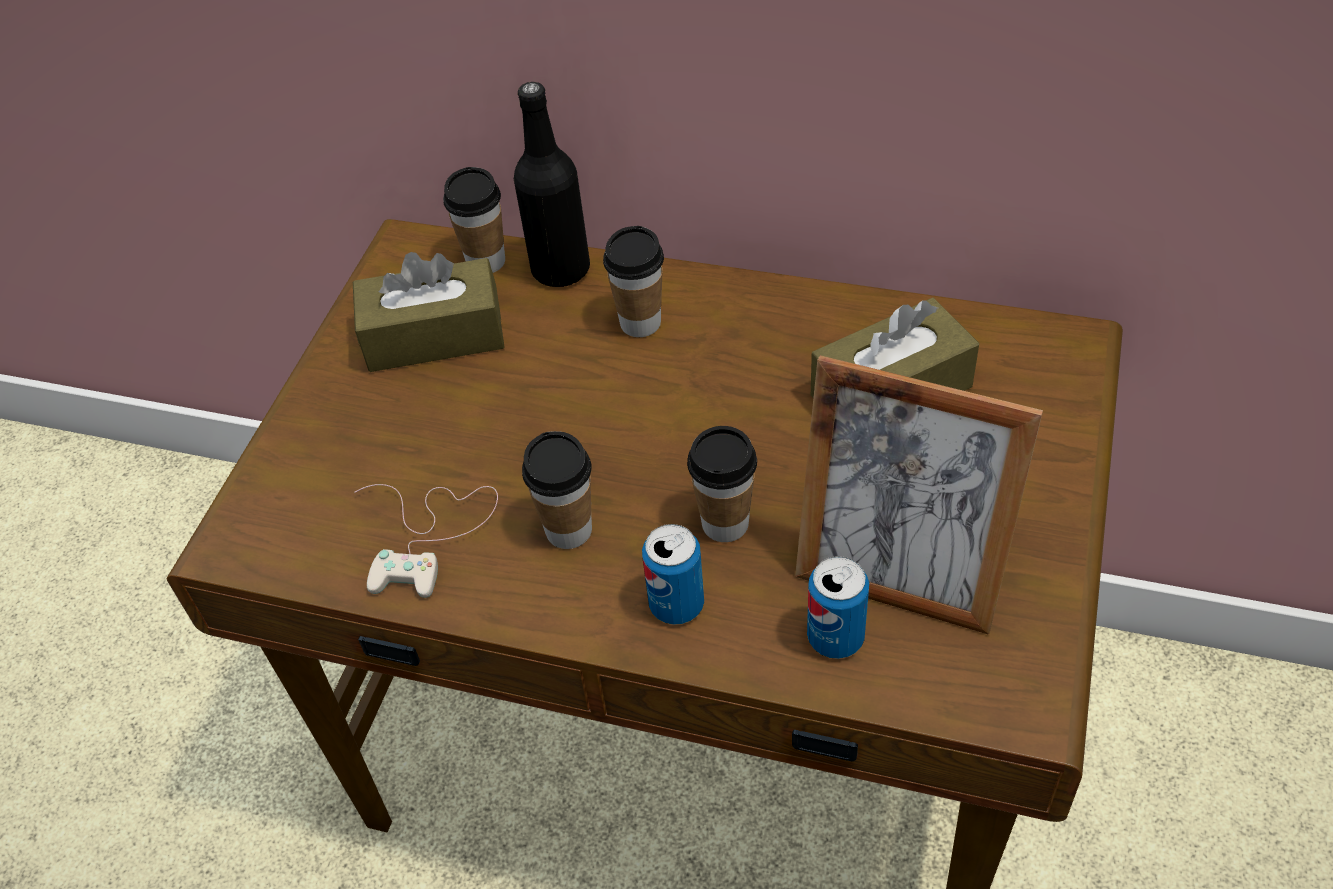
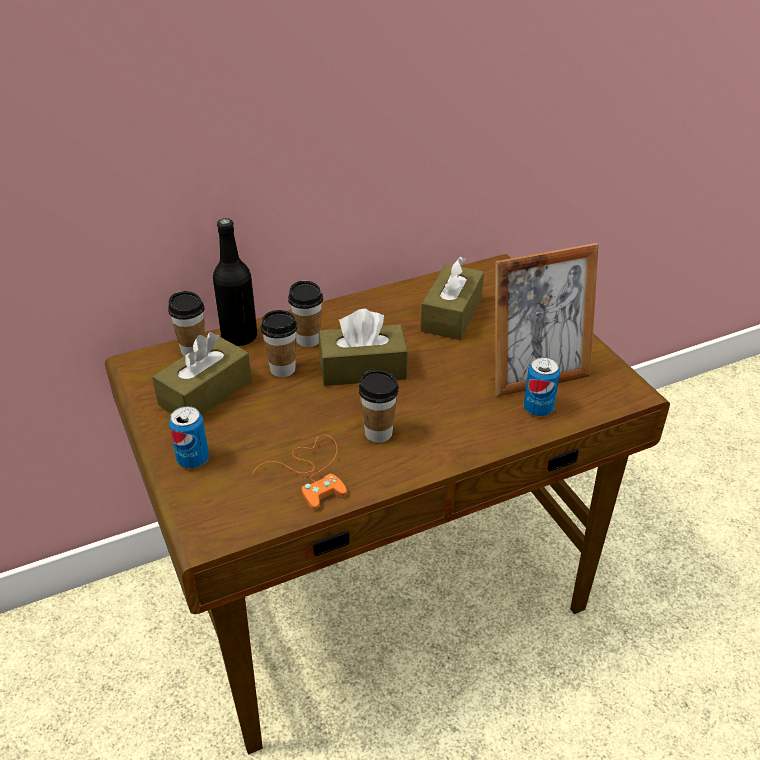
camera: 45 degrees left, 10 degrees down
white game controller [355,484,498,598] -> orange game controller [252,435,347,510]
can [642,524,704,625] -> can moved to [169,406,209,469]
cup [687,426,757,542] -> cup moved to [261,310,297,377]
none -> brown tissue box [319,309,408,386]

